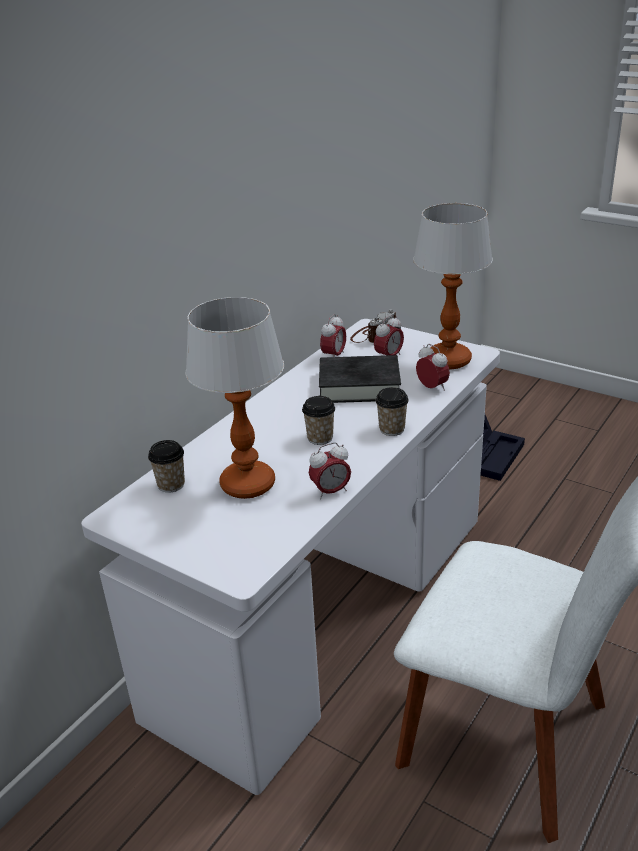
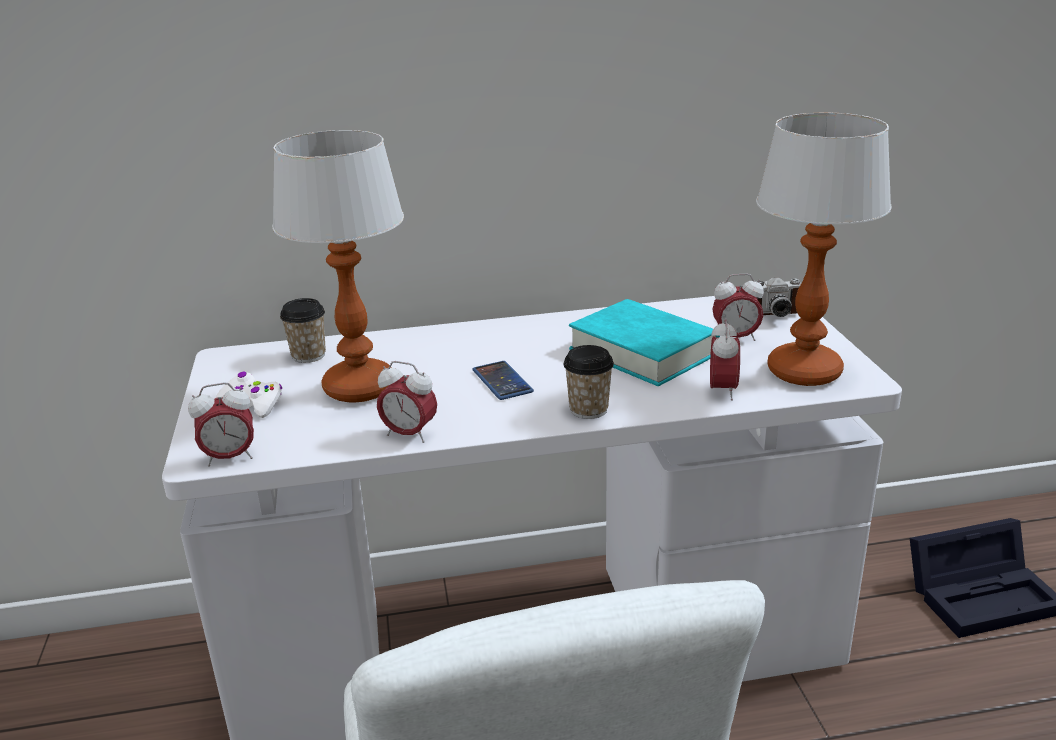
camera: 45 degrees right, 5 degrees down
cup [302,396,335,445] -> phone [473,361,534,400]
black book [319,355,401,403] -> turquoise book [569,299,720,386]
alarm clock [320,314,346,357] -> alarm clock moved to [188,382,254,467]
none -> white game controller [216,371,282,418]

